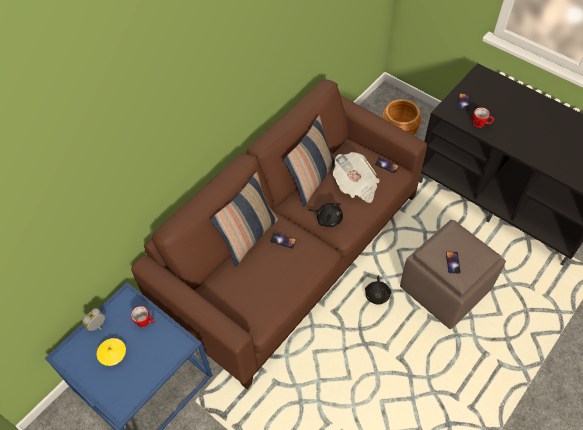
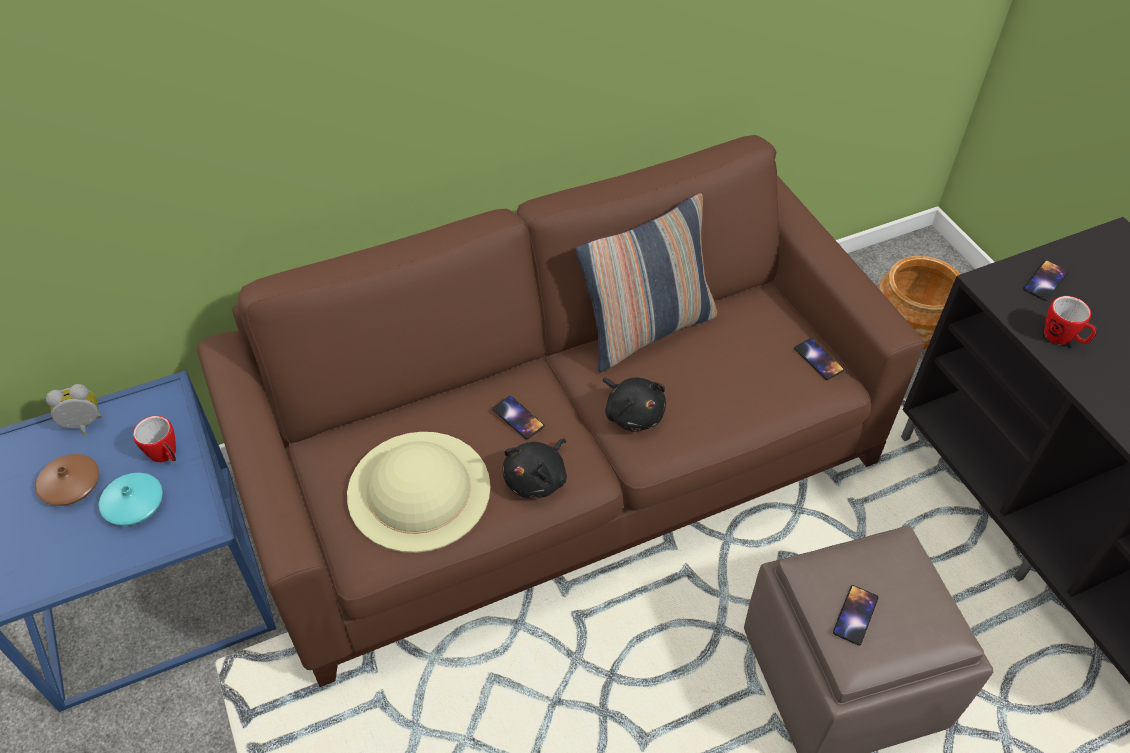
camera: 25 degrees right, 5 degrees down
yellow vase [97,338,126,366] -> brown vase [35,454,99,506]
pillow [210,172,278,267] -> none
newspaper [333,152,380,203] -> none
black plush toy [365,275,391,305] -> black plush toy moved to [502,439,567,498]
none -> turquoise vase [98,473,163,526]
none -> beige hat [347,432,491,553]

